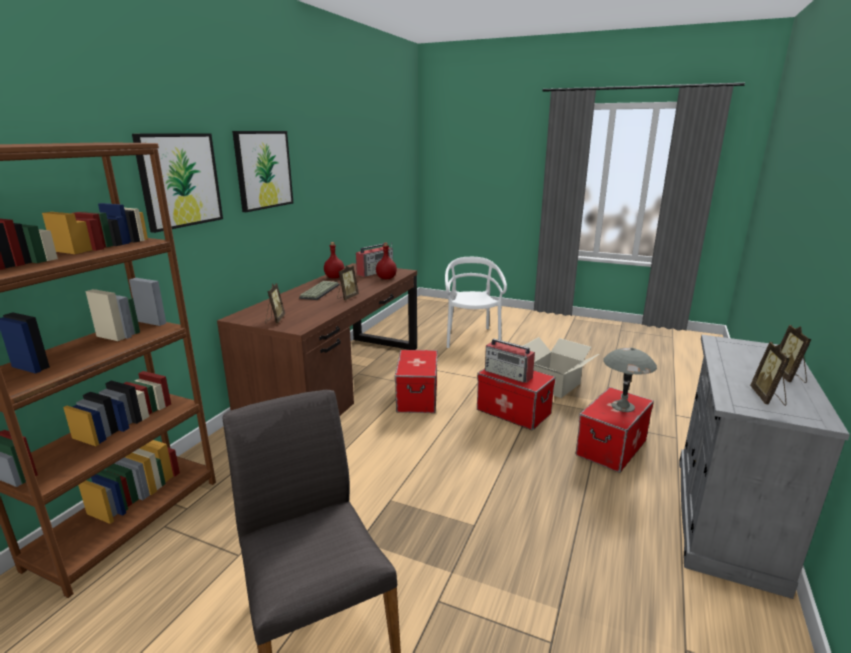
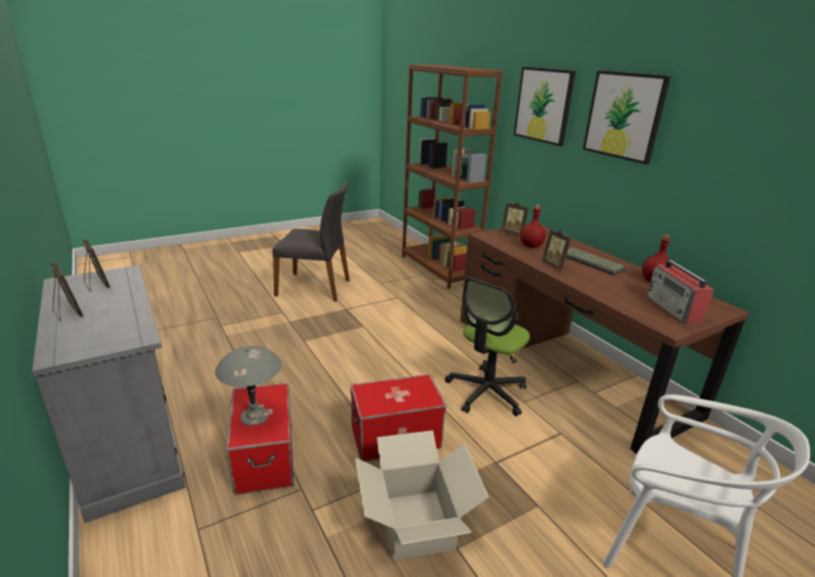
camera: 125 degrees right, 5 degrees up
red bottle [376,243,397,279] -> red bottle moved to [520,205,546,248]
storage box [395,350,438,413] -> office chair [445,277,530,416]
radio [485,339,535,383] -> none

